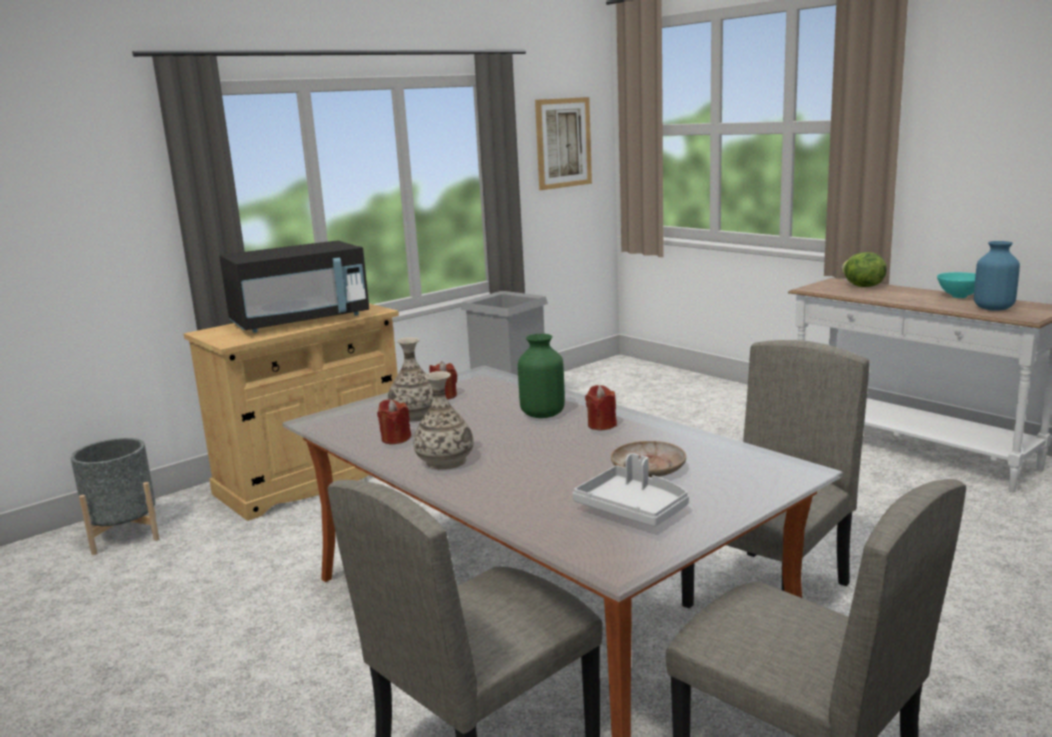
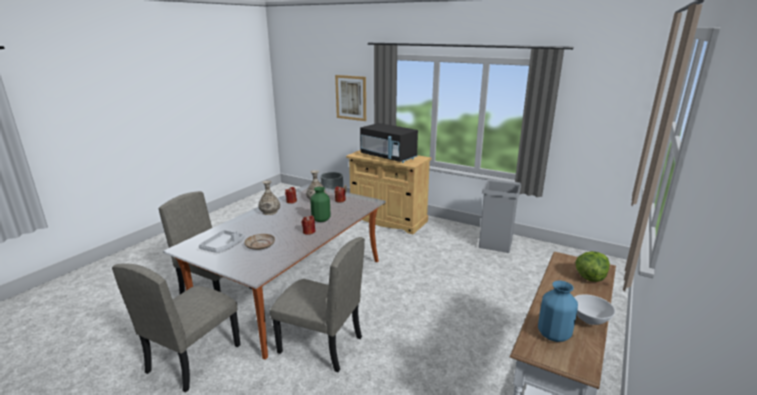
camera: 70 degrees right, 5 degrees up
picture [535,97,592,190] -> picture moved to [335,75,366,121]
turquoise bowl [937,272,976,298] -> white bowl [574,294,615,325]

